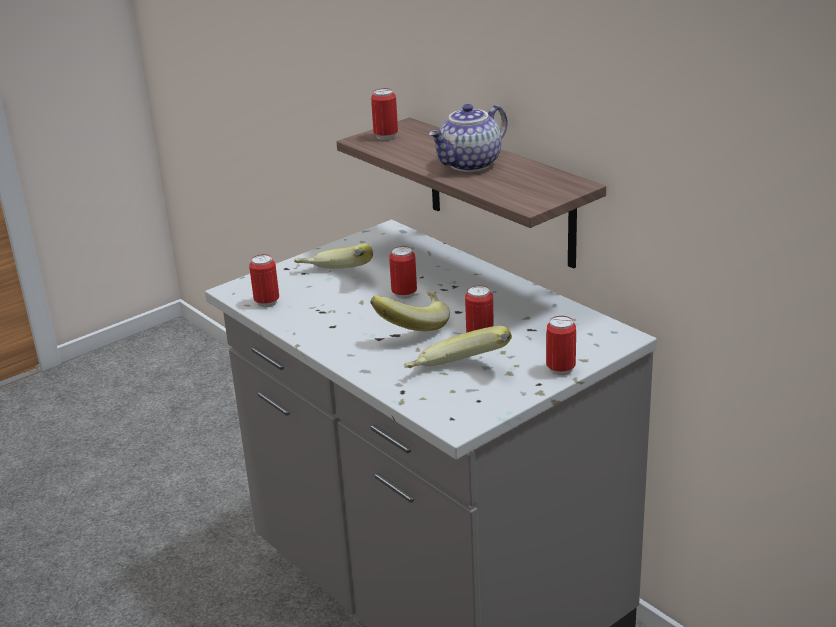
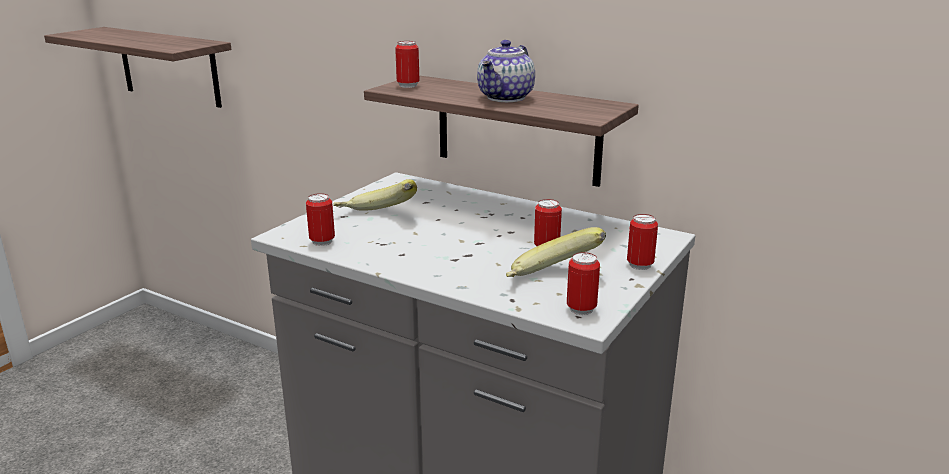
camera: 20 degrees left, 5 degrees down
banana [370,291,450,331] -> none
can [389,246,417,299] -> can moved to [567,252,600,315]
none -> shelf [44,27,231,108]

